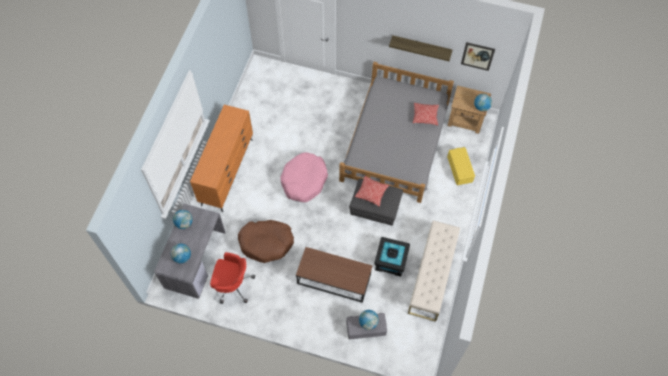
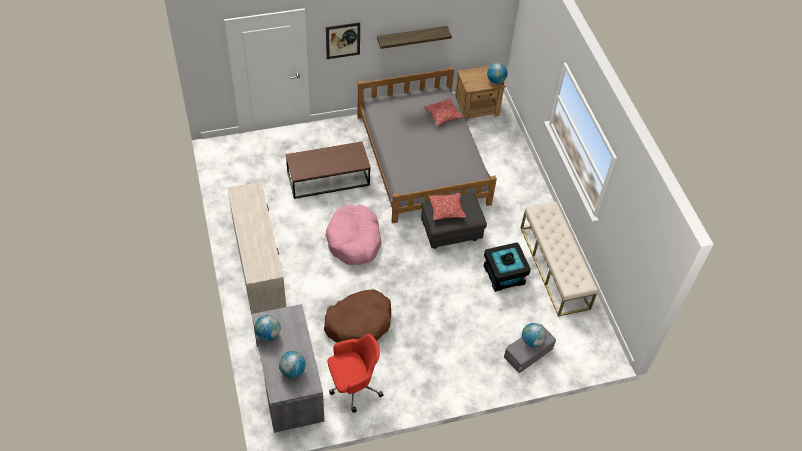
camera: 35 degrees left, 10 degrees down
orange dresser [190,105,253,212] -> beige dresser [227,182,286,315]
brown coffee table [296,247,372,303] -> brown coffee table moved to [285,142,371,199]
yellow storage box [447,147,475,185] -> none
picture [461,42,495,71] -> picture moved to [326,22,360,59]

